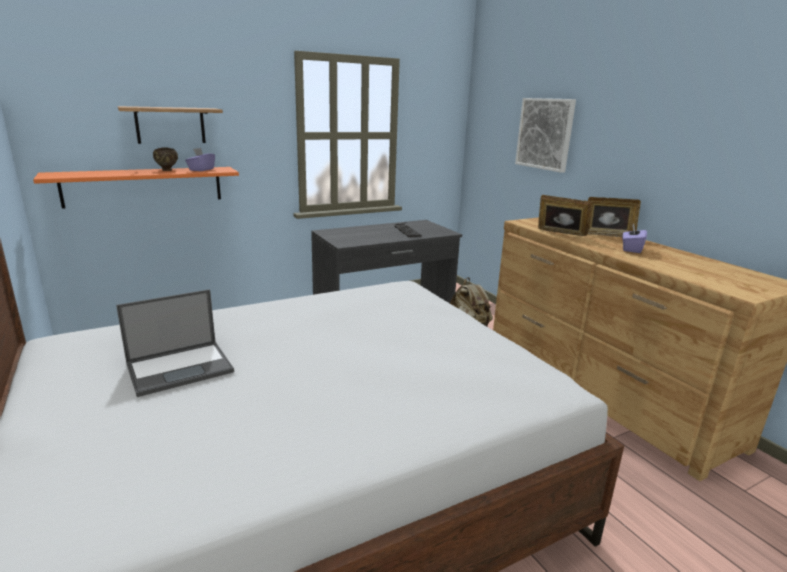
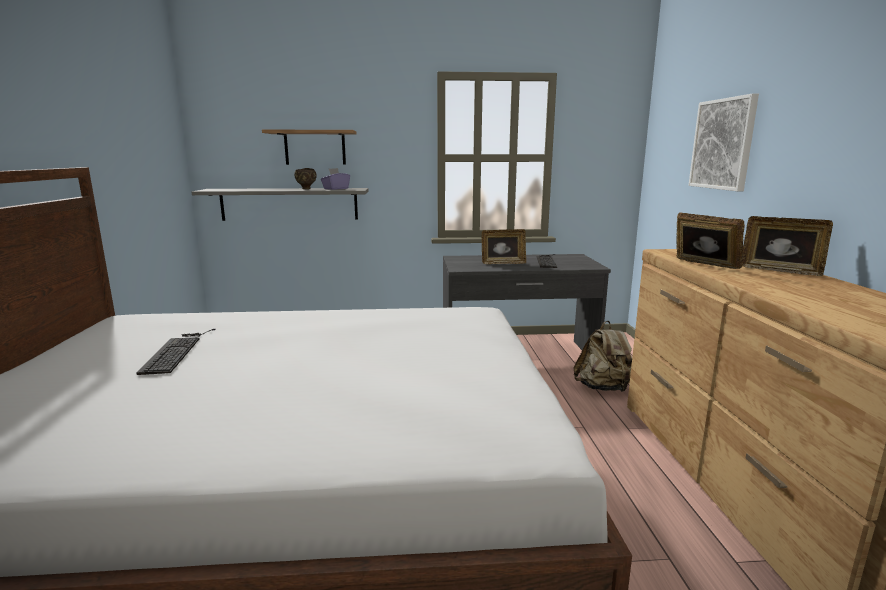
camera: 25 degrees right, 5 degrees down
orange shelf [33,167,239,209] -> grey shelf [192,188,368,221]
laptop [116,289,234,397] -> keyboard [136,329,216,375]
purple tissue box [622,224,647,253] -> none
none -> picture frame [482,229,526,264]

